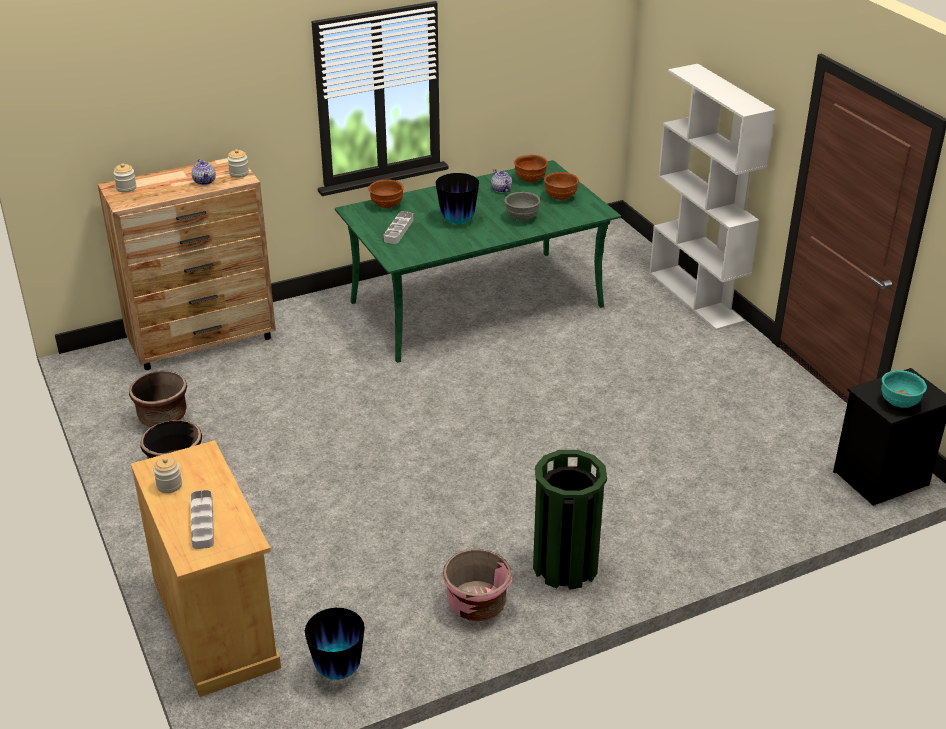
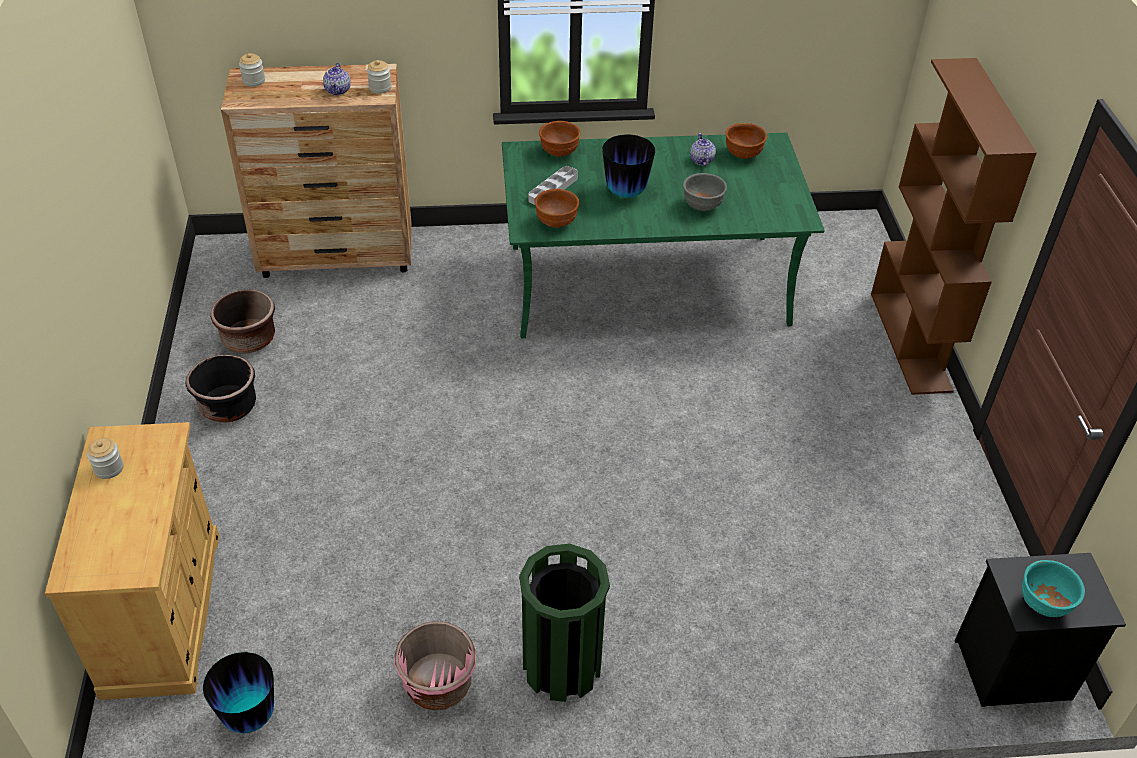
camera: 20 degrees right, 10 degrees up
grey tray [190,490,214,549] -> none
brown bowl [544,172,579,200] -> brown bowl moved to [534,189,579,228]
white bookcase [649,64,775,330] -> brown bookcase [871,58,1037,395]

